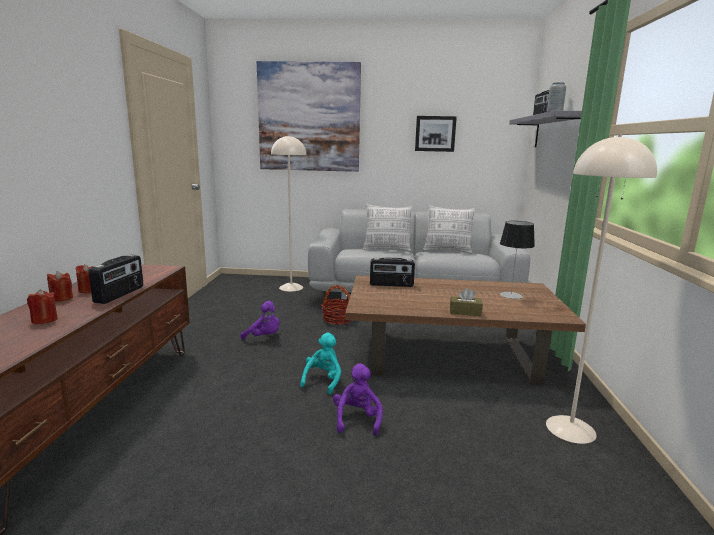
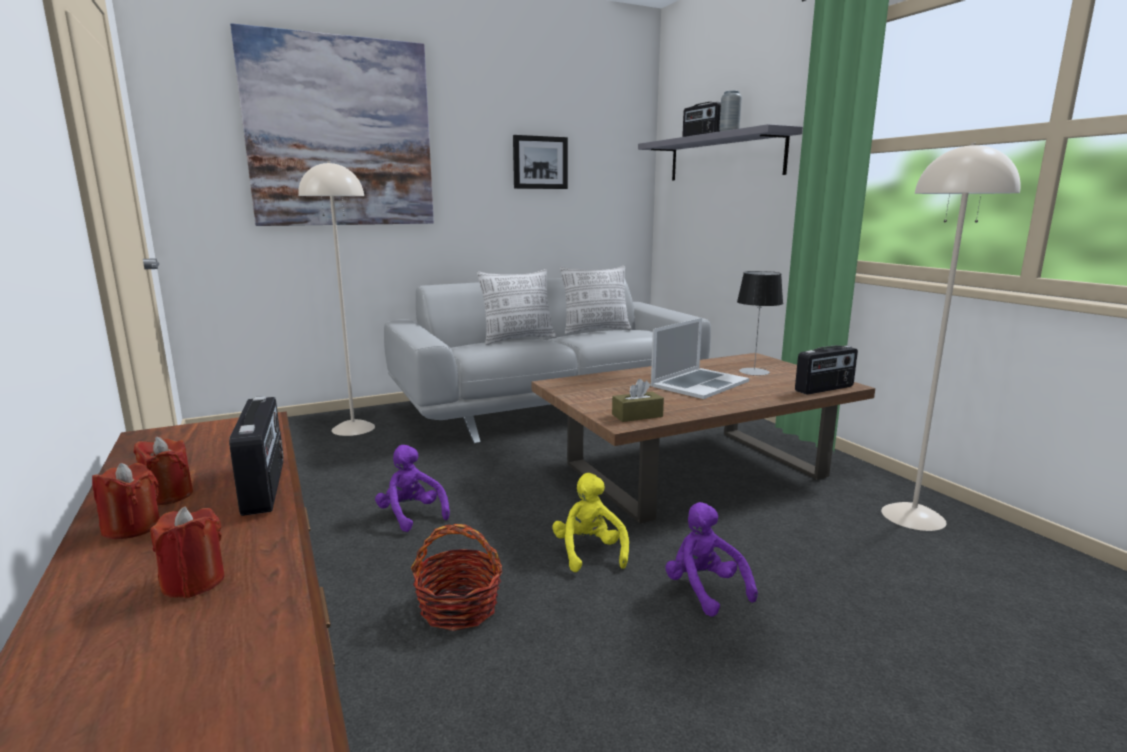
camera: 30 degrees left, 0 degrees up
purple plush toy [240,301,280,340] -> purple plush toy turned 120 degrees counterclockwise [375,445,450,532]
turquoise plush toy [300,333,341,394] -> yellow plush toy [552,473,629,572]
basket [321,285,352,325] -> basket moved to [411,524,503,631]
radio [370,257,415,287] -> radio moved to [795,345,858,395]
brown tissue box [450,288,483,316] -> brown tissue box moved to [612,379,664,422]
none -> laptop [651,318,749,399]

